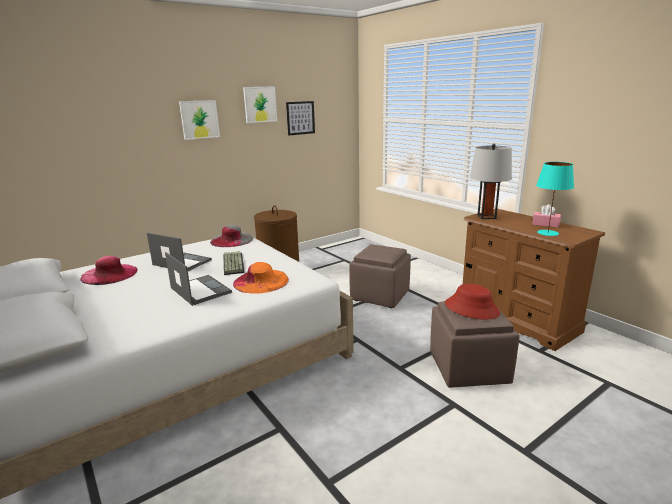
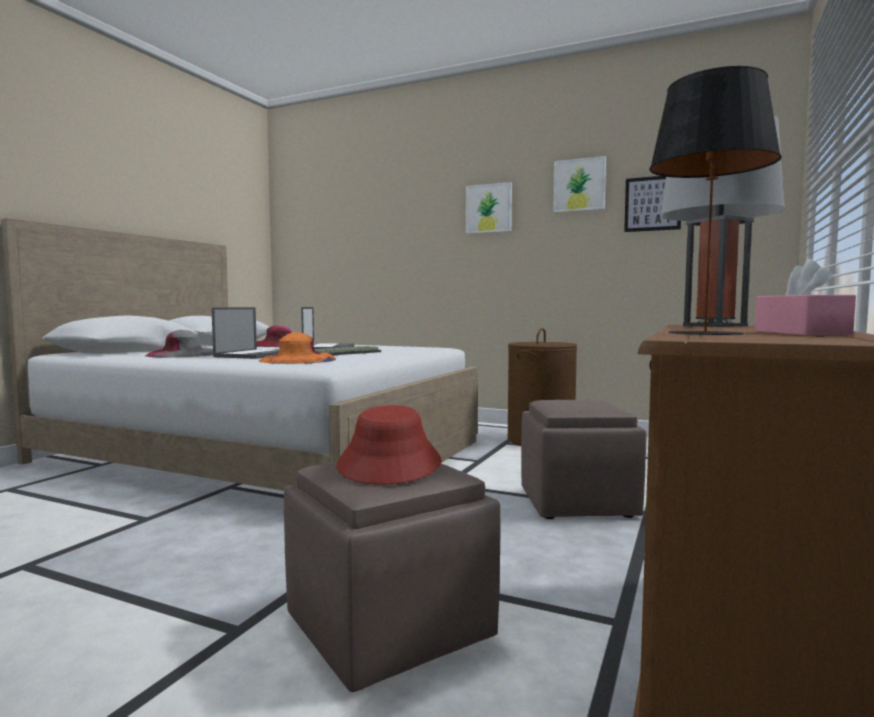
camera: 60 degrees right, 15 degrees down
grey hat [210,225,253,247] -> grey hat moved to [145,330,213,358]
turquoise table lamp [536,162,574,236] -> black table lamp [649,66,782,336]

